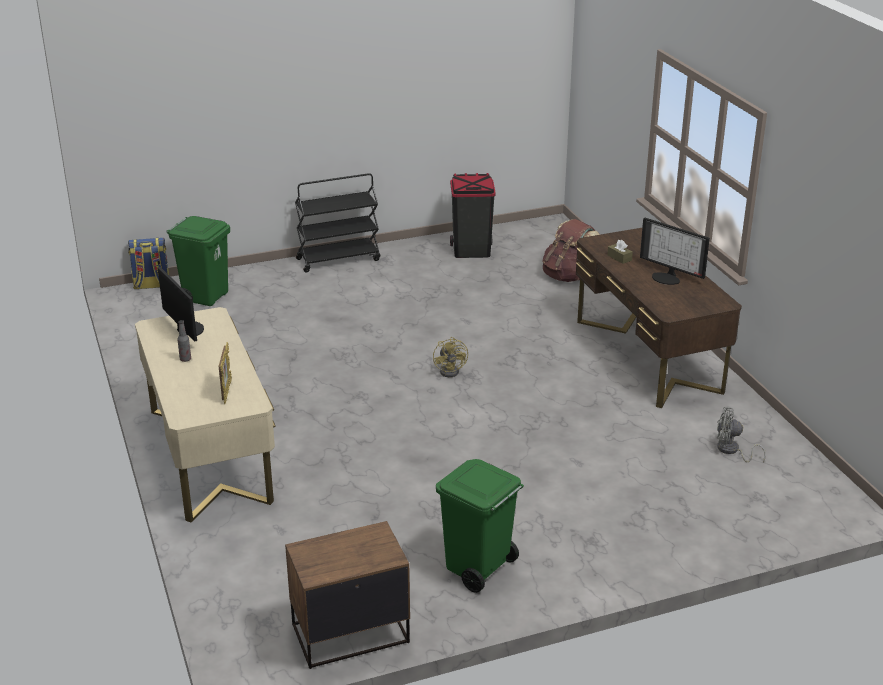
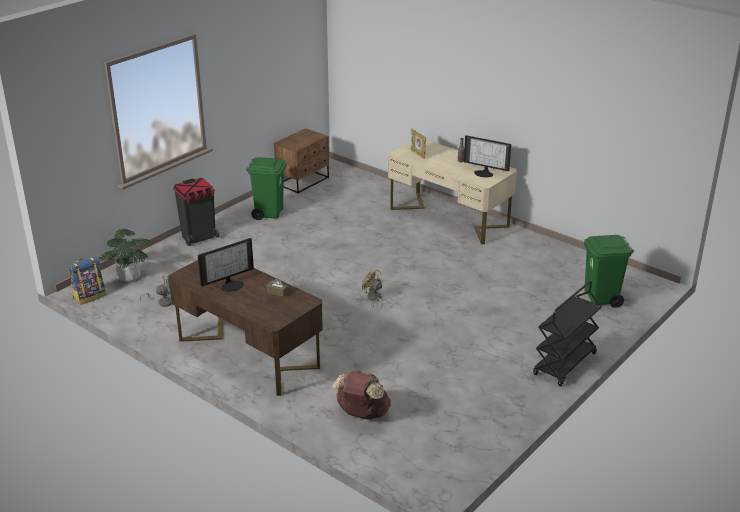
camera: 150 degrees right, 0 degrees up
backpack [128,238,169,289] -> backpack moved to [69,256,106,305]
black trash can [450,173,496,258] -> black trash can moved to [173,178,219,246]
monitor [640,218,710,285] -> monitor turned 135 degrees clockwise [198,238,254,292]
none -> potted plant [99,229,151,282]

